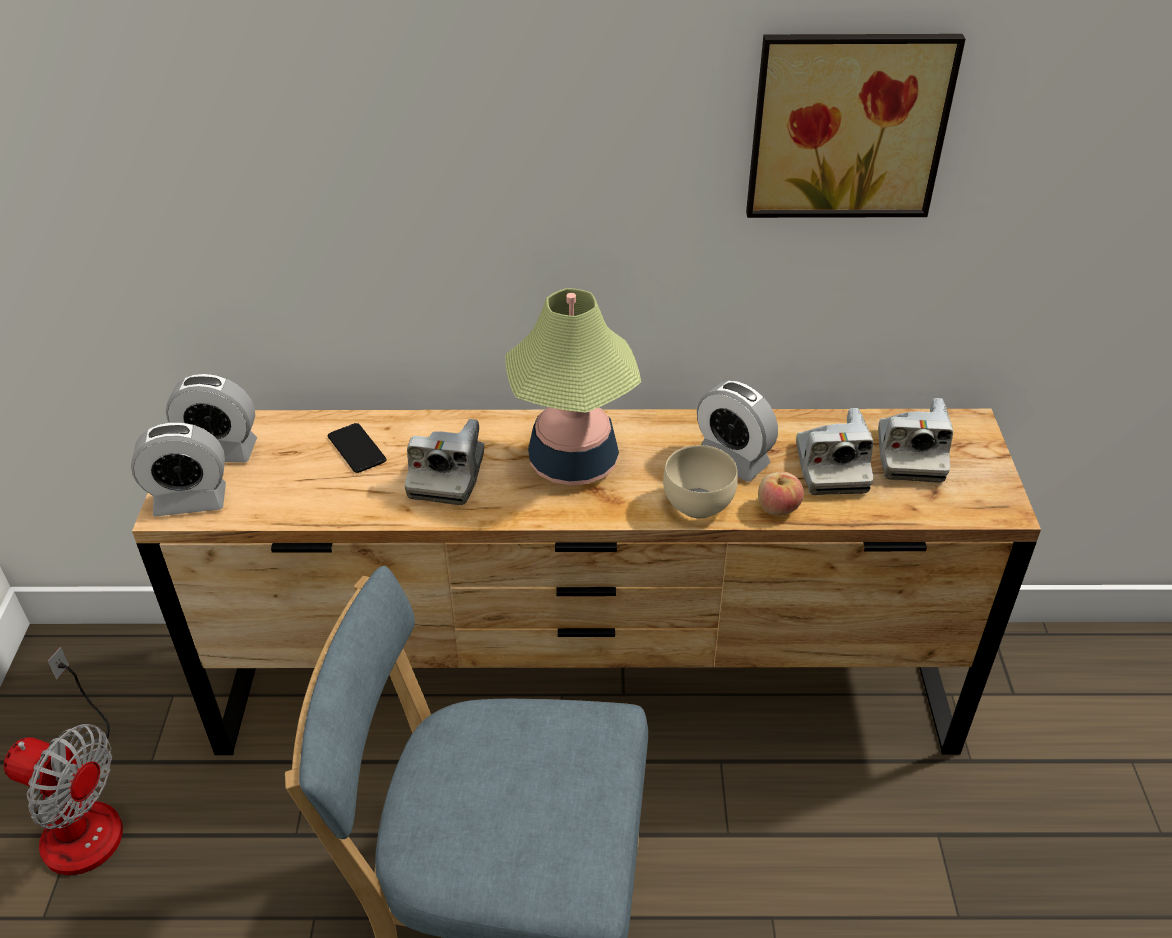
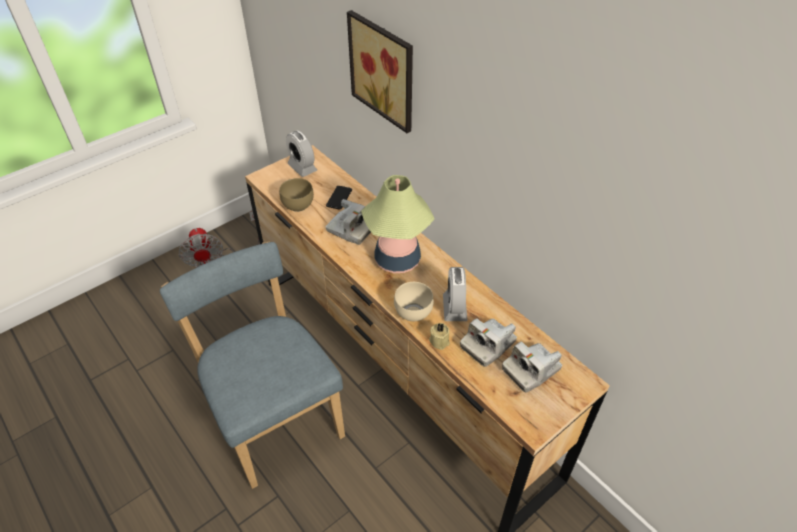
camera: 50 degrees right, 5 degrees up
alarm clock [131,422,226,516] -> none
camera [405,419,484,505] -> camera turned 120 degrees counterclockwise [326,199,371,245]
picture [746,34,966,218] -> picture moved to [347,10,413,133]
apple [758,472,804,516] -> beige candle [429,323,450,350]
none -> brown bowl [279,178,314,212]

